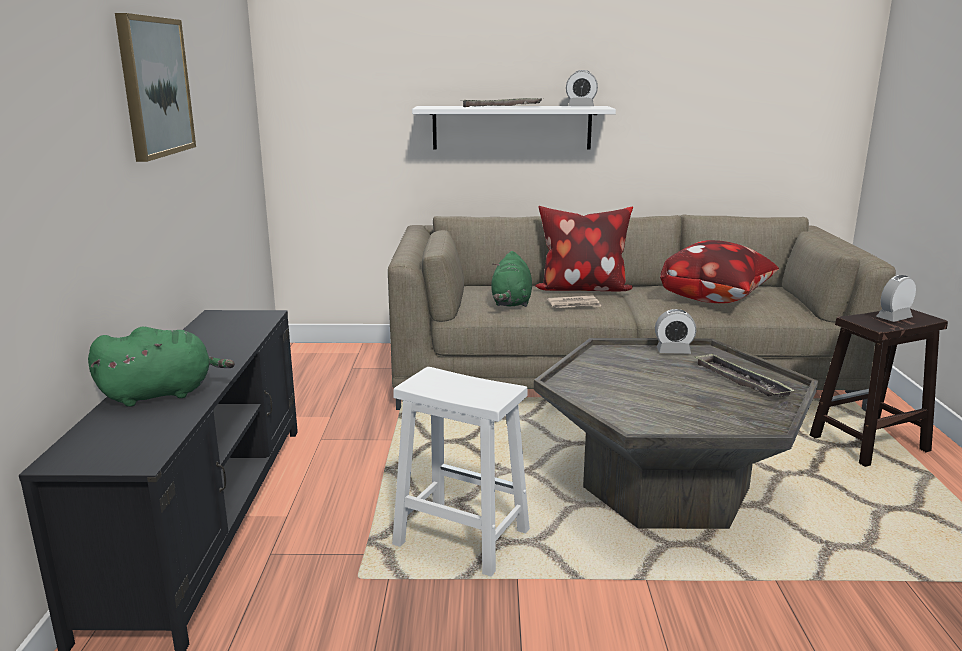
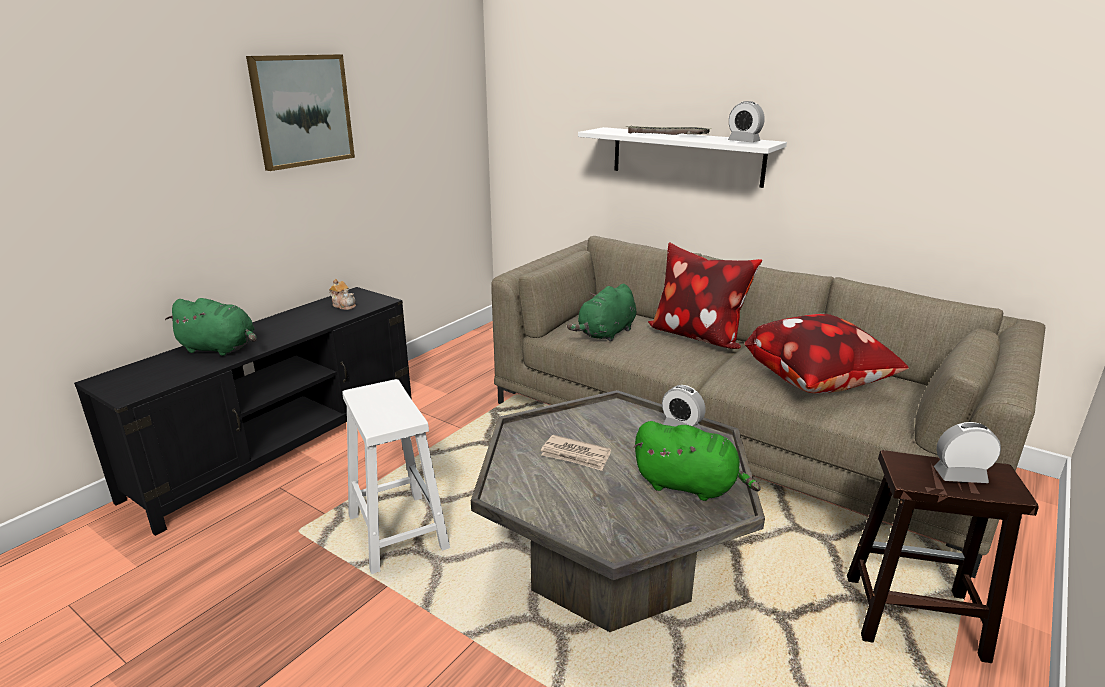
camera: 35 degrees right, 5 degrees up
newspaper [547,295,602,308] -> newspaper moved to [541,435,611,471]
tray [694,353,795,397] -> green plush toy [633,421,761,501]
none -> teapot [329,279,356,310]

